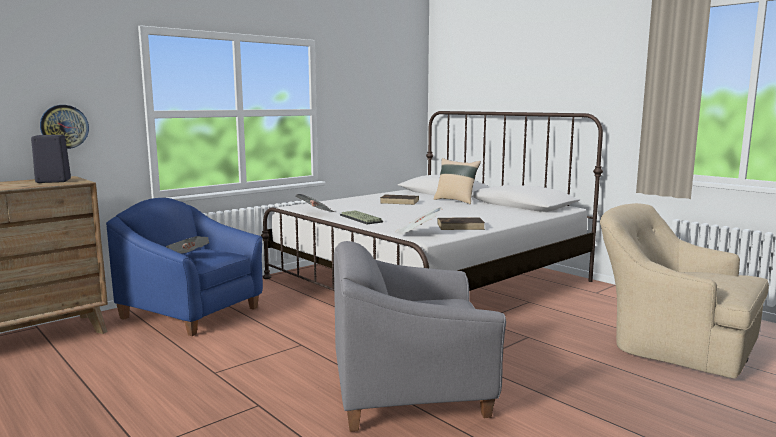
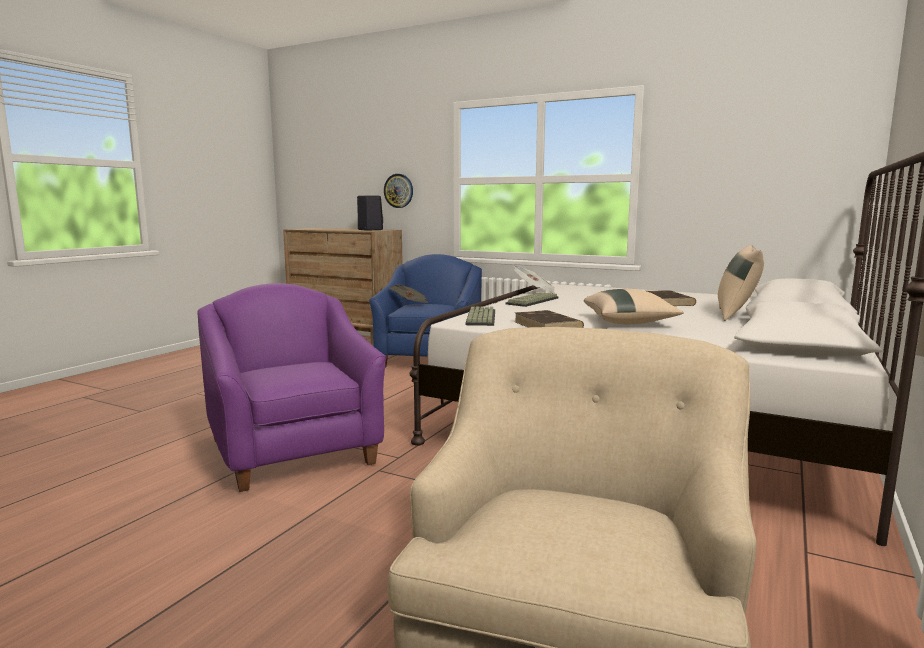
camera: 70 degrees right, 0 degrees up
grey armchair [334,241,506,432] -> purple armchair [197,283,386,492]
newspaper [395,207,443,235] -> keyboard [465,306,495,326]
none -> beige pillow [584,289,684,324]

